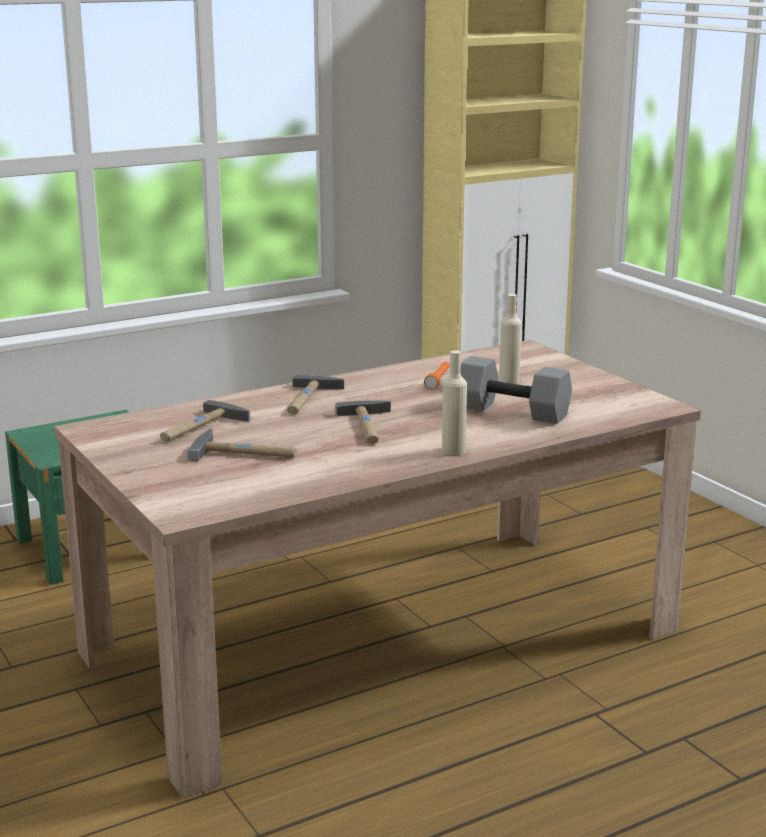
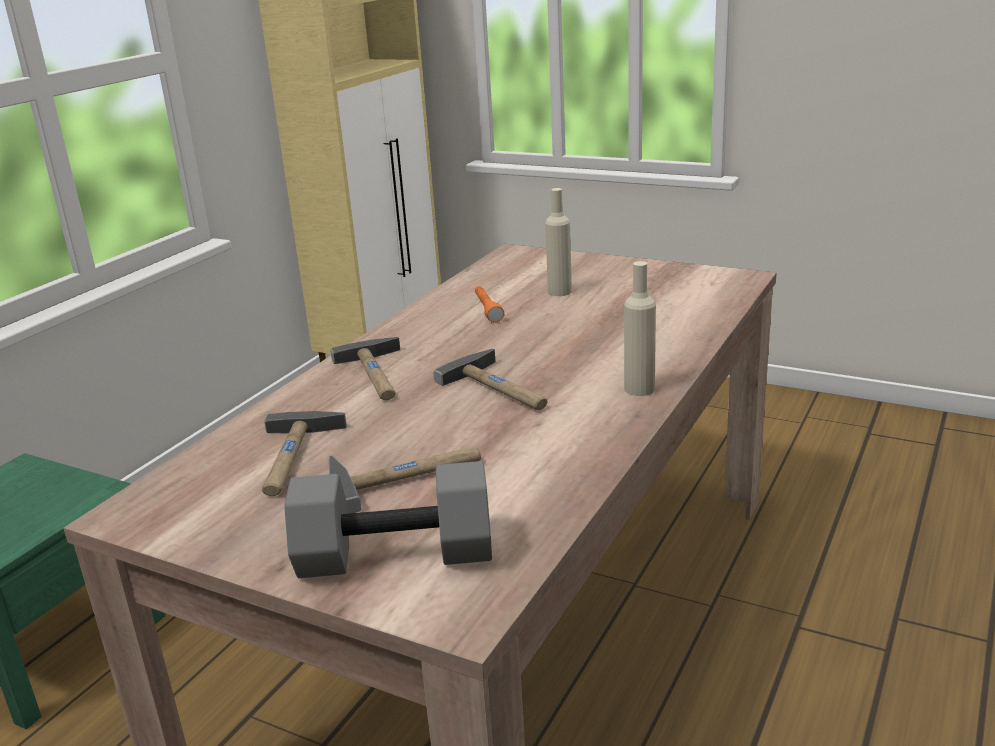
camera: 30 degrees left, 5 degrees up
grey dumbbell [461,356,572,424] -> grey dumbbell moved to [284,461,492,578]

